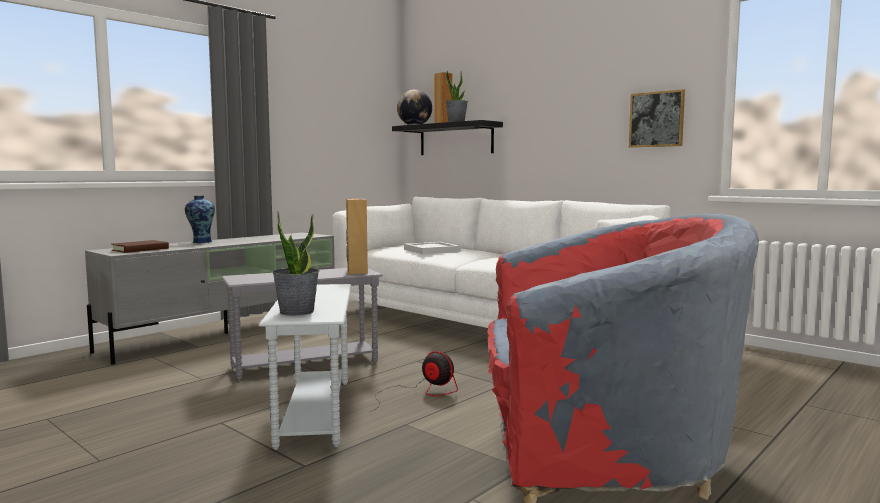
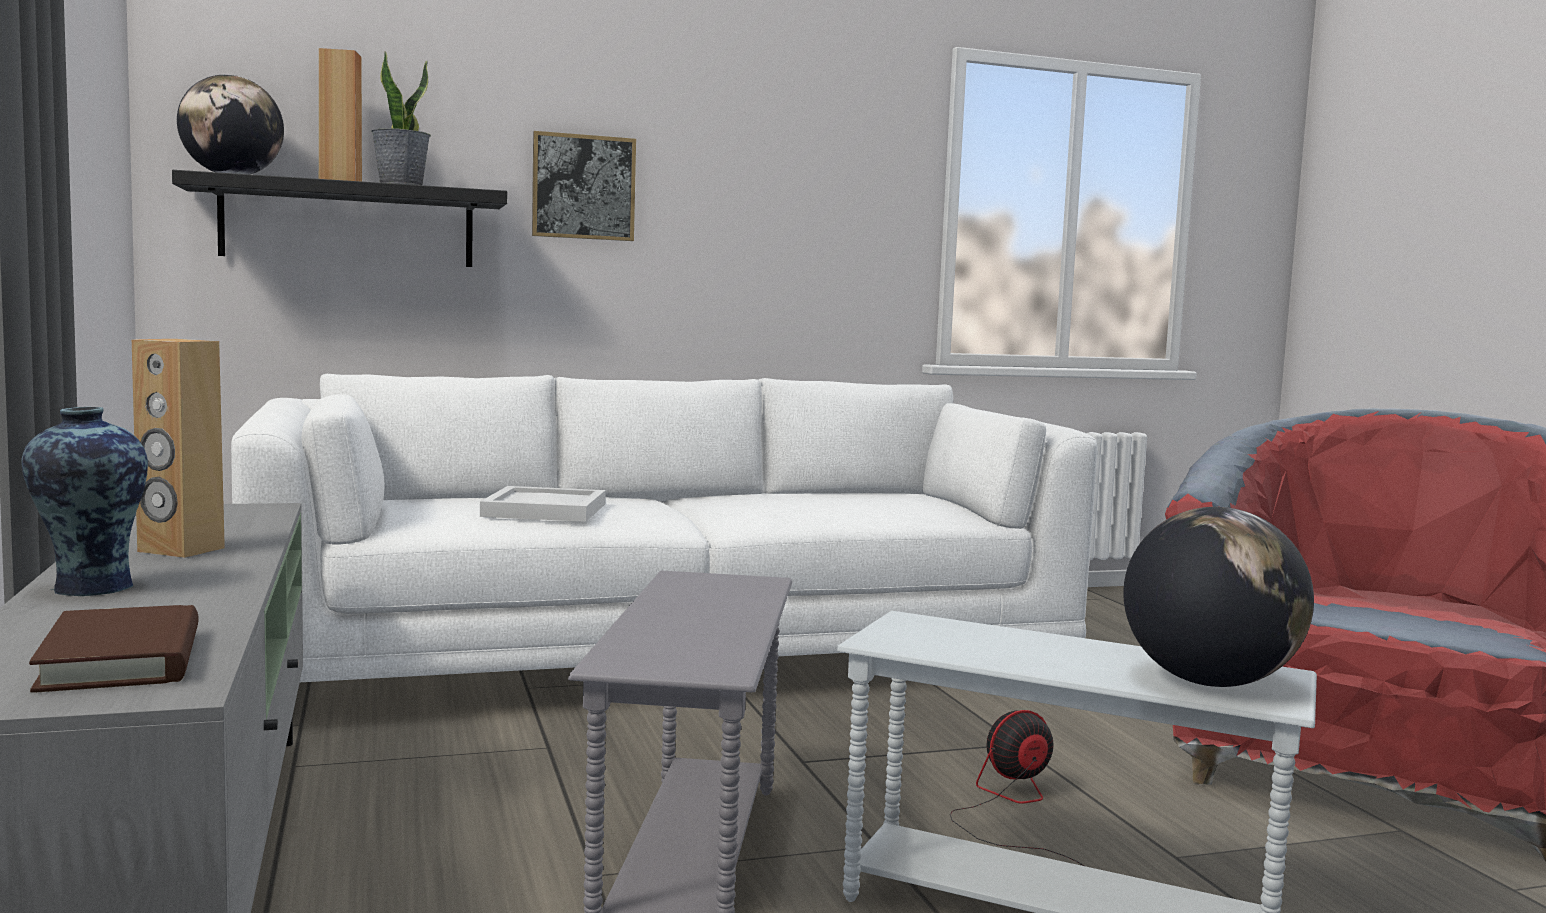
camera: 60 degrees left, 0 degrees up
potted plant [272,211,319,316] -> globe [1124,507,1314,687]
brown speaker [346,199,368,274] -> brown speaker moved to [132,339,225,558]
picture [629,89,685,148] -> picture moved to [532,131,636,241]

